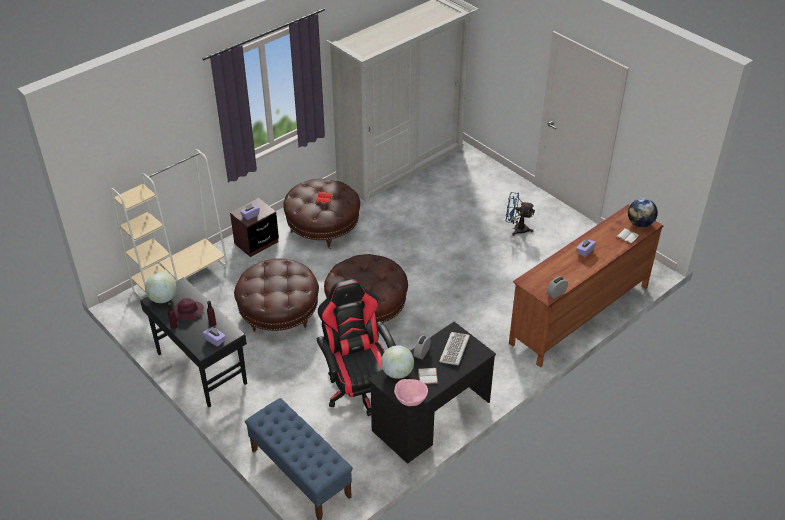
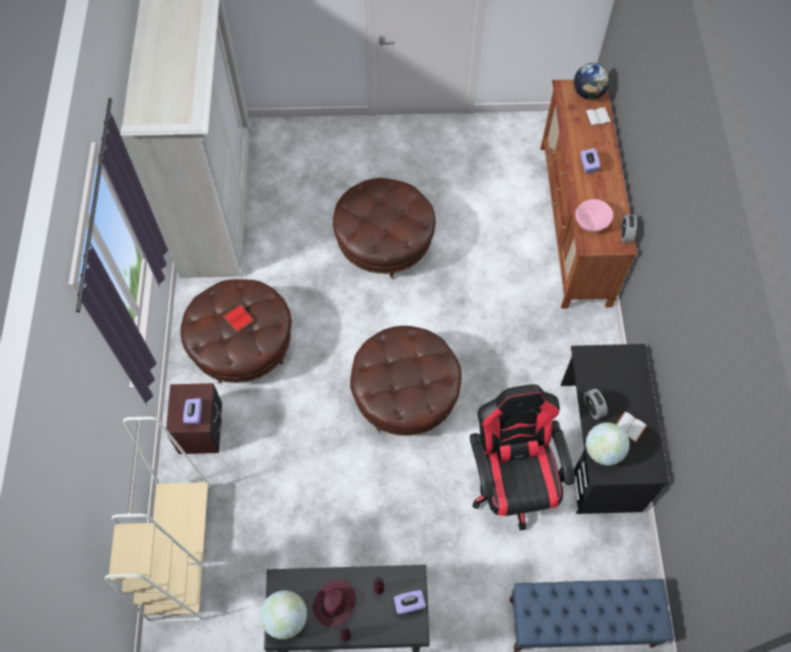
camera: 50 degrees left, 20 degrees up
brown ottoman [234,258,319,334] -> brown ottoman moved to [333,178,436,279]
black office chair [317,279,396,416] -> black office chair turned 60 degrees clockwise [470,384,575,530]
pink bowl [394,379,428,406] -> pink bowl moved to [575,199,613,232]
keyboard [439,332,470,365] -> none
blue fan [506,192,535,236] -> none

